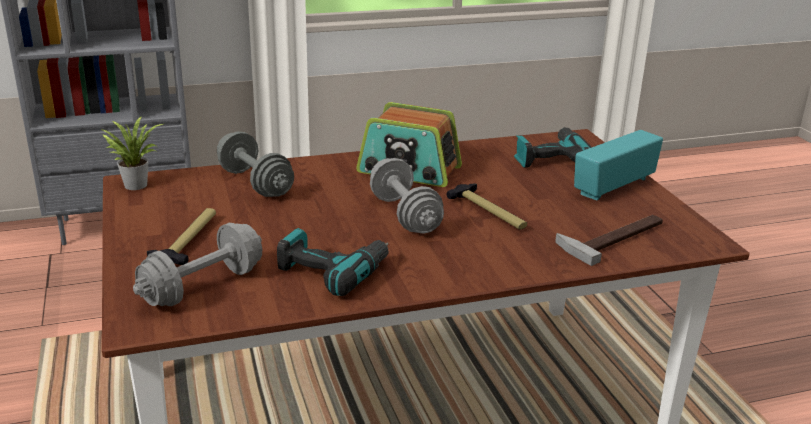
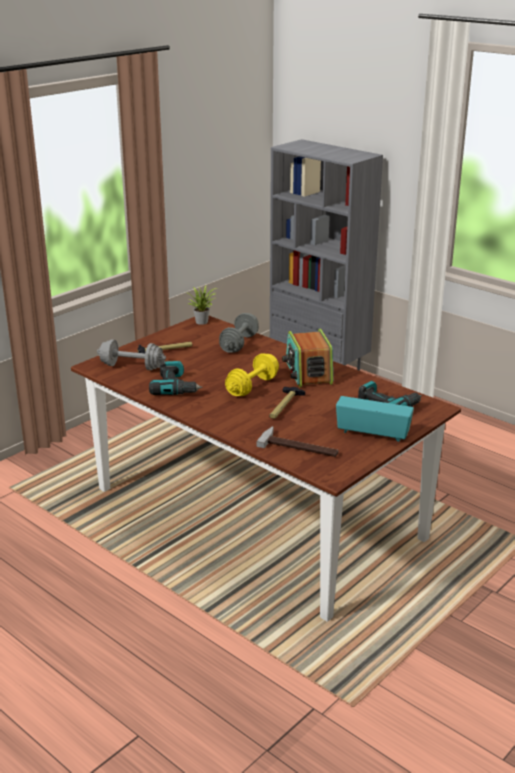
camera: 60 degrees right, 0 degrees up
grey dumbbell [370,158,444,234] -> yellow dumbbell [225,353,279,396]

